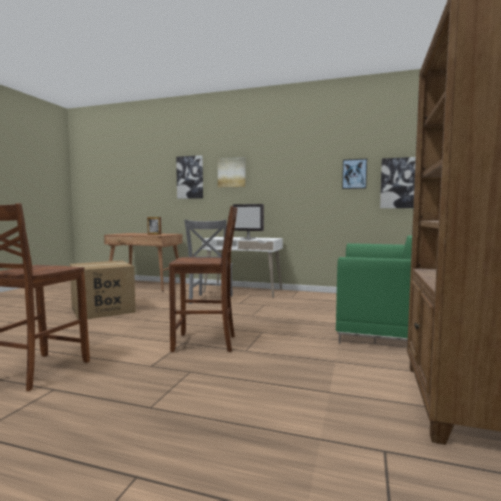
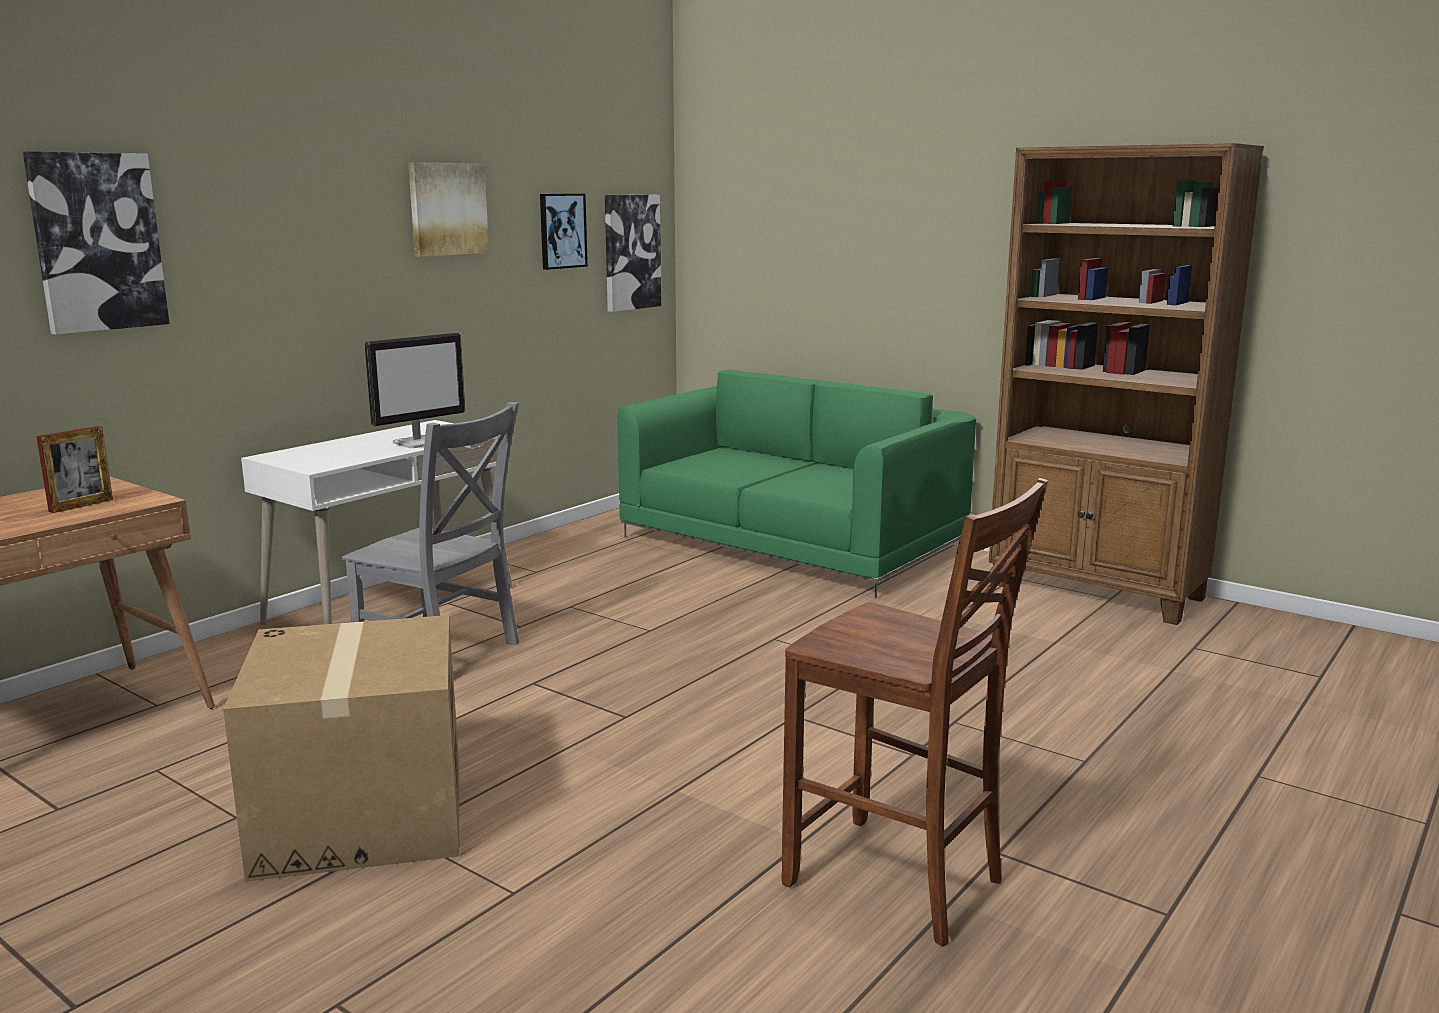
camera: 70 degrees left, 10 degrees up
brown chair [169,206,238,352] -> none
picture [218,157,246,188] -> picture moved to [408,162,489,257]

